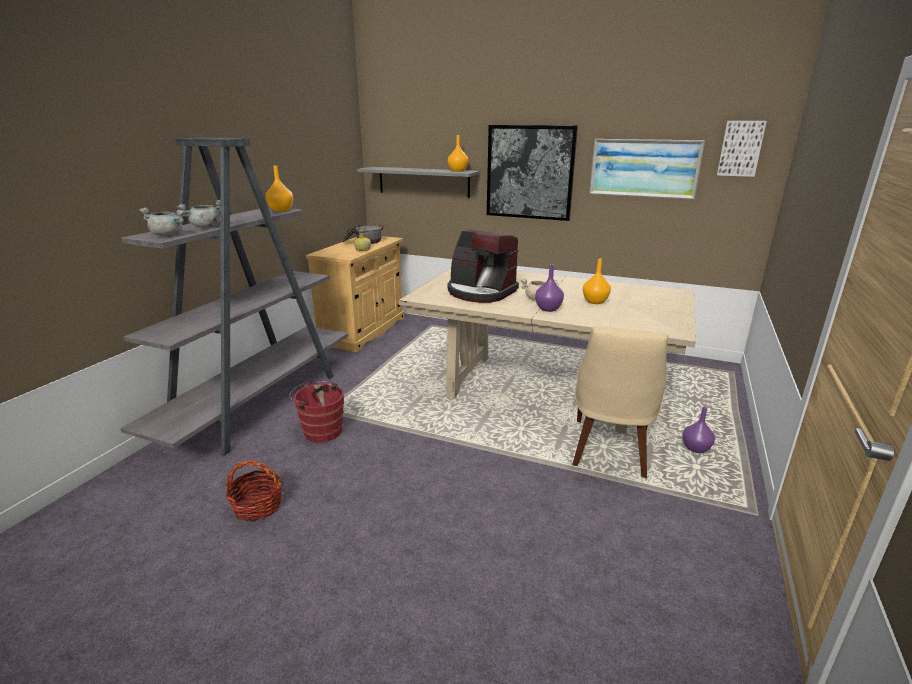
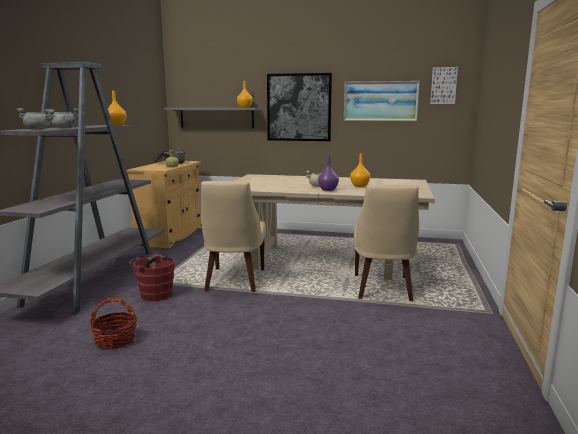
camera: 10 degrees left, 10 degrees down
coffee machine [447,230,519,303] -> none
purple vase [682,407,715,453] -> none
none -> beige chair [201,181,266,292]

